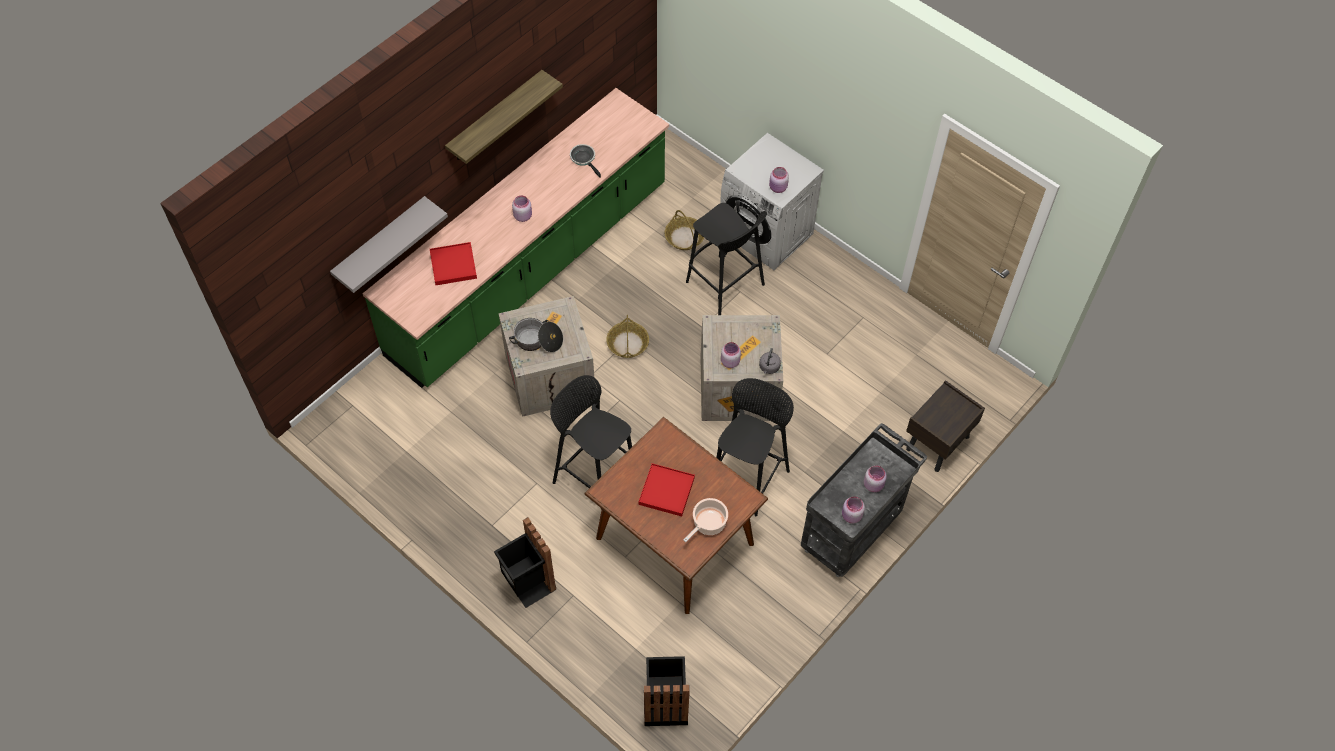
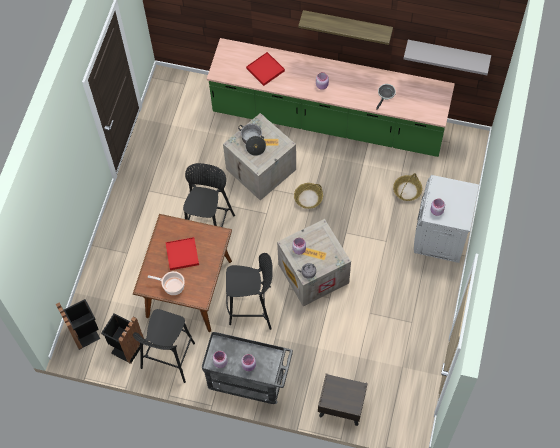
camera: 65 degrees right, 5 degrees up
grey shelf [330,196,448,293] -> grey shelf moved to [404,40,491,75]
black trash can [494,517,556,608] -> black trash can moved to [101,313,144,364]
black stool [686,203,767,315] -> black stool moved to [133,309,195,383]

